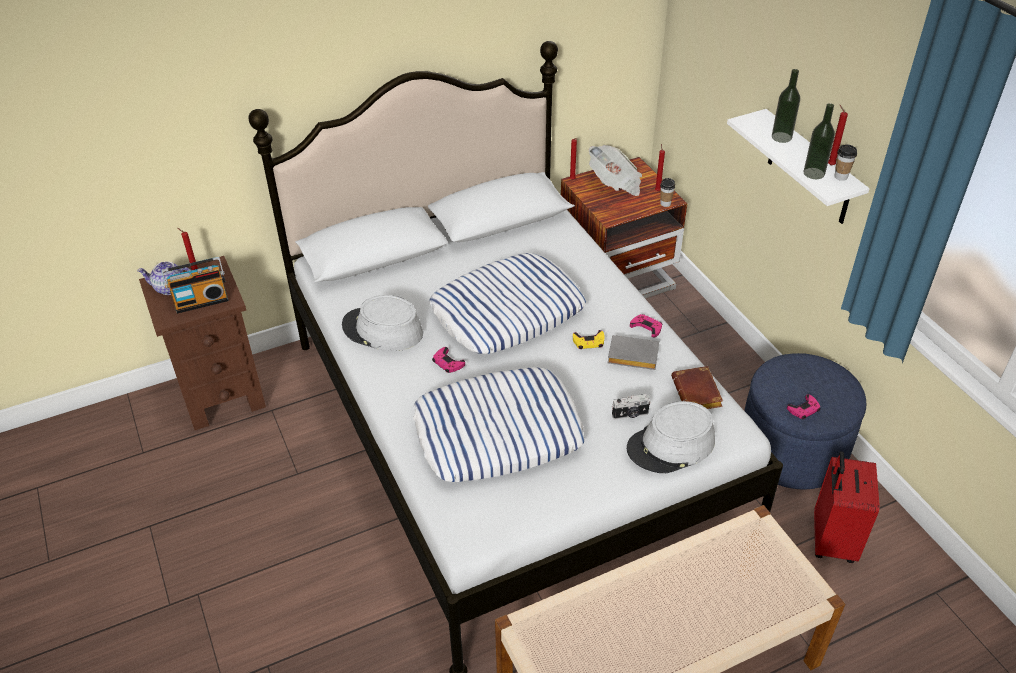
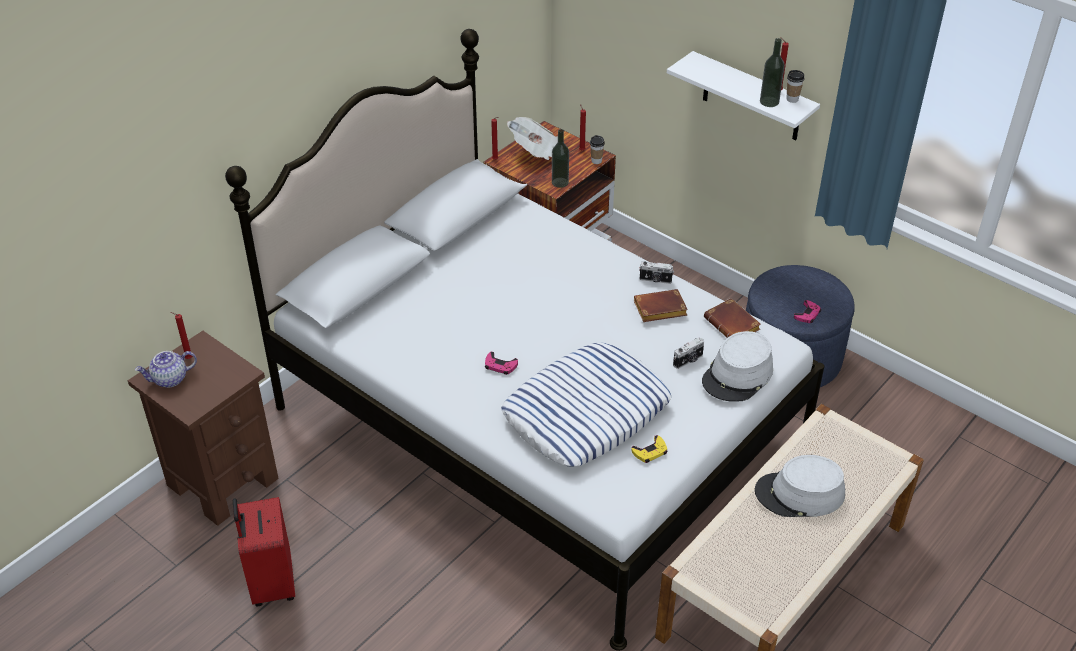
camera: 25 degrees left, 0 degrees up
radio [161,257,229,314] -> none
grey hat [342,295,423,351] -> grey hat moved to [755,455,845,517]
pillow [429,253,586,354] -> none
yellow game controller [573,330,605,349] -> yellow game controller moved to [631,435,668,463]
grey book [608,335,659,370] -> brown book [634,289,688,322]
pink game controller [630,314,663,338] -> camera [639,261,674,284]
bottle [772,69,800,143] -> bottle moved to [552,129,569,188]
red suitcase [814,451,880,563] -> red suitcase moved to [233,497,295,607]

